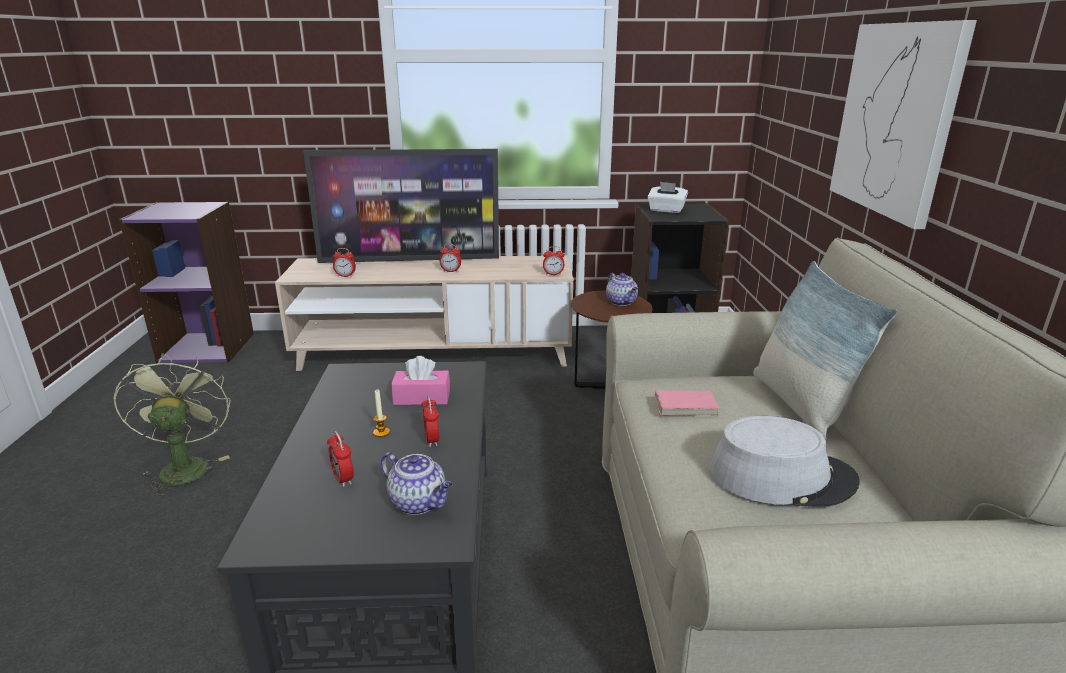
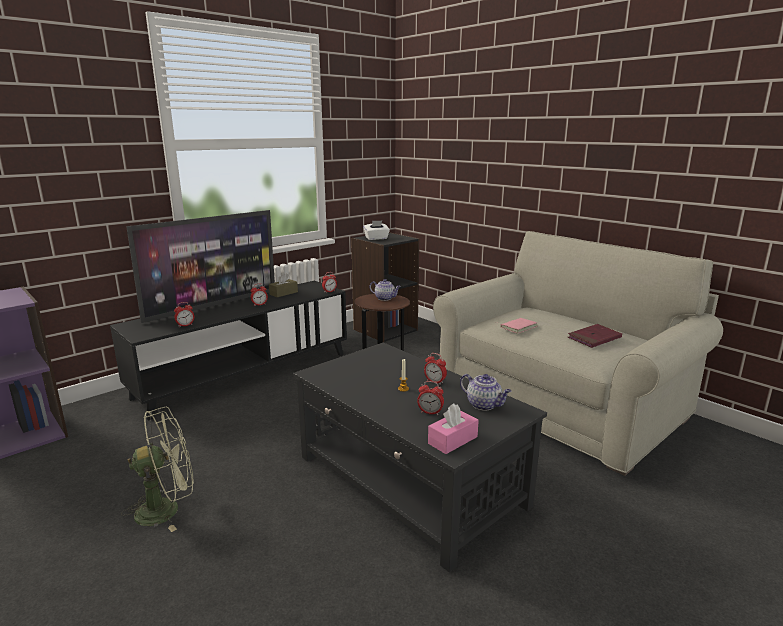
camera: 40 degrees left, 5 degrees down
green fan [113,353,231,495] -> green fan turned 120 degrees clockwise [121,407,194,532]
beige tv stand [275,255,573,371] -> black tv stand [110,281,347,421]
teapot [380,452,453,515] -> teapot turned 45 degrees clockwise [460,374,511,411]
pink tissue box [391,356,450,405] -> pink tissue box moved to [428,404,479,454]
grey hat [709,416,860,507] -> red book [568,324,622,348]
pillow [753,261,897,438] -> none
picture [830,20,977,229] -> none
none -> brown tissue box [269,273,298,297]

